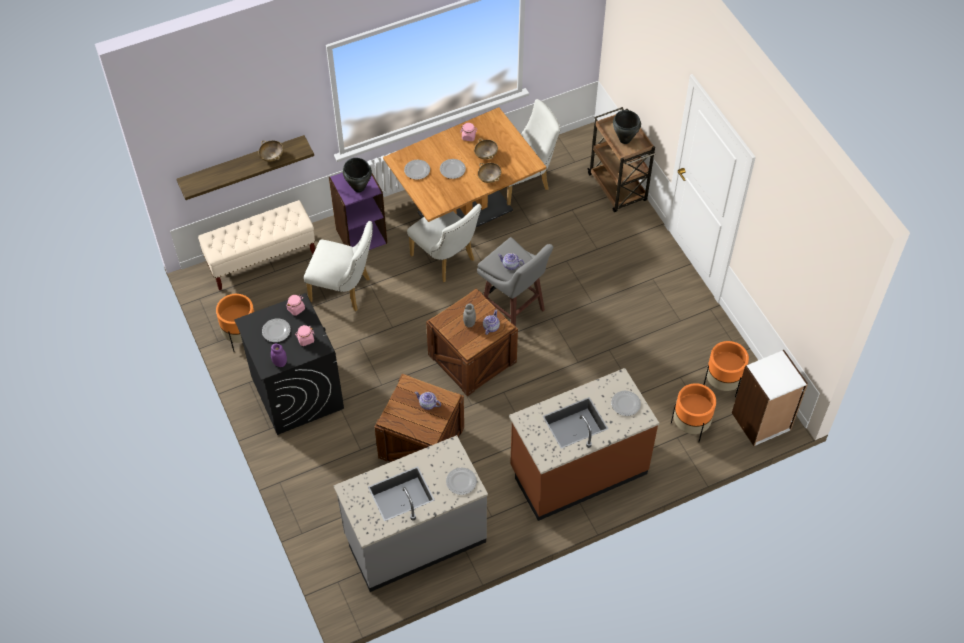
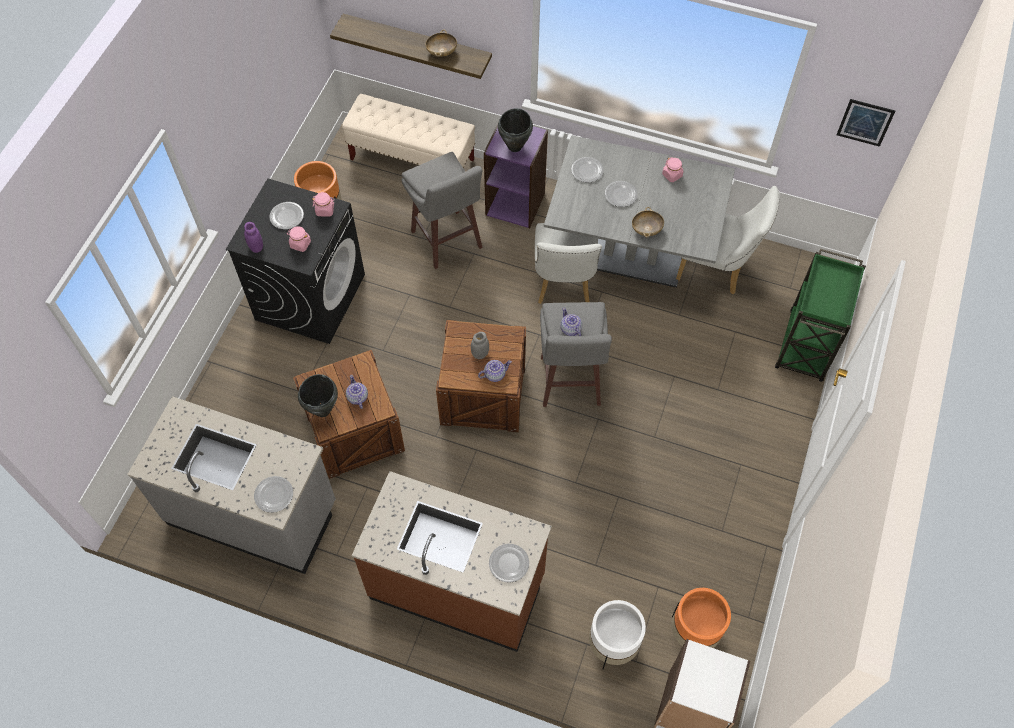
camera: 45 degrees right, 5 degrees up
white chair [304,221,373,311] -> grey stool [402,152,483,269]
brown dining table [383,107,546,228] -> grey dining table [544,135,735,288]
beige bowl [474,138,498,159] -> none
brown cart [587,107,655,212] -> green cart [775,249,866,382]
black cooking pot [613,110,641,144] -> black cooking pot moved to [298,374,338,417]
orange planter [671,383,716,442] -> white planter [589,600,646,670]
none -> picture [836,99,896,147]

